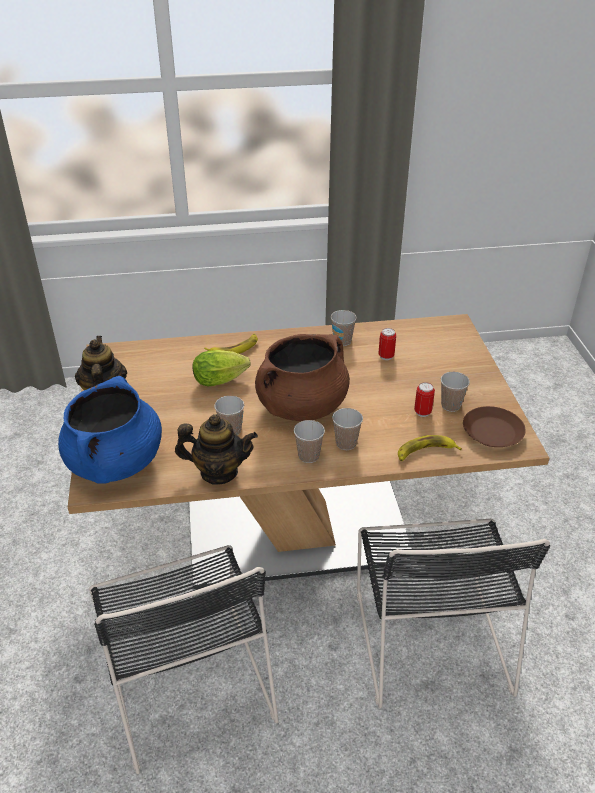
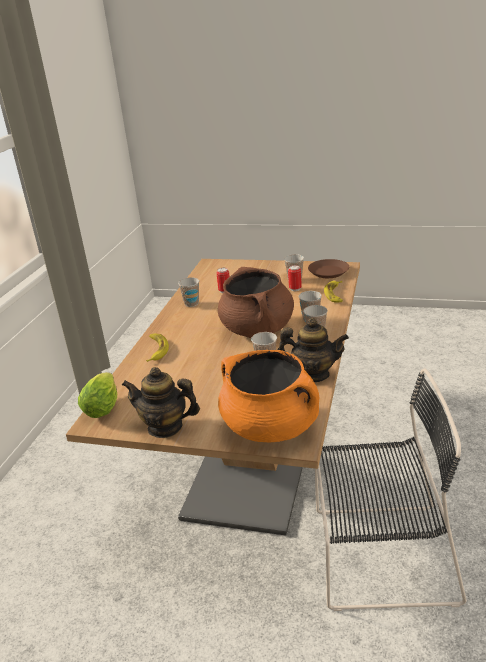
camera: 65 degrees left, 10 degrees down
blue cooking pot [58,376,162,484] -> orange cooking pot [218,350,319,442]
teapot [175,414,258,485] -> teapot turned 75 degrees clockwise [278,318,349,382]
lettuce [192,350,251,386] -> lettuce moved to [78,372,117,418]
black chair [357,519,550,708] -> none

